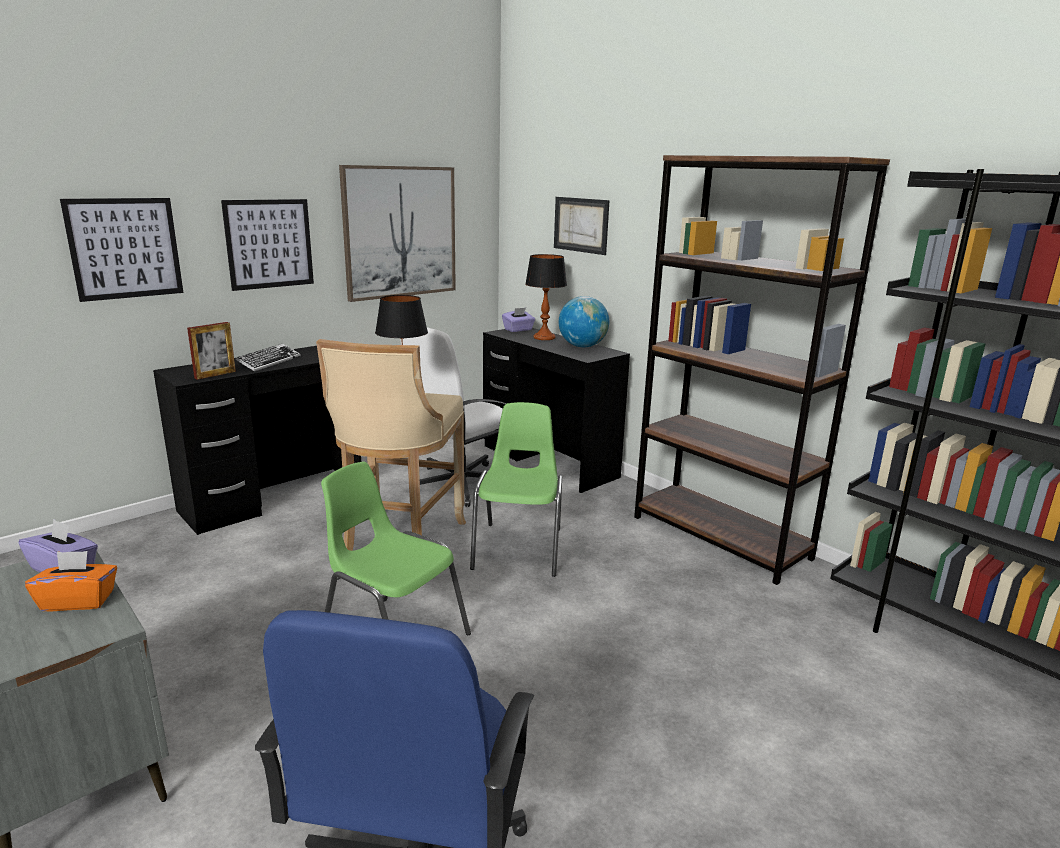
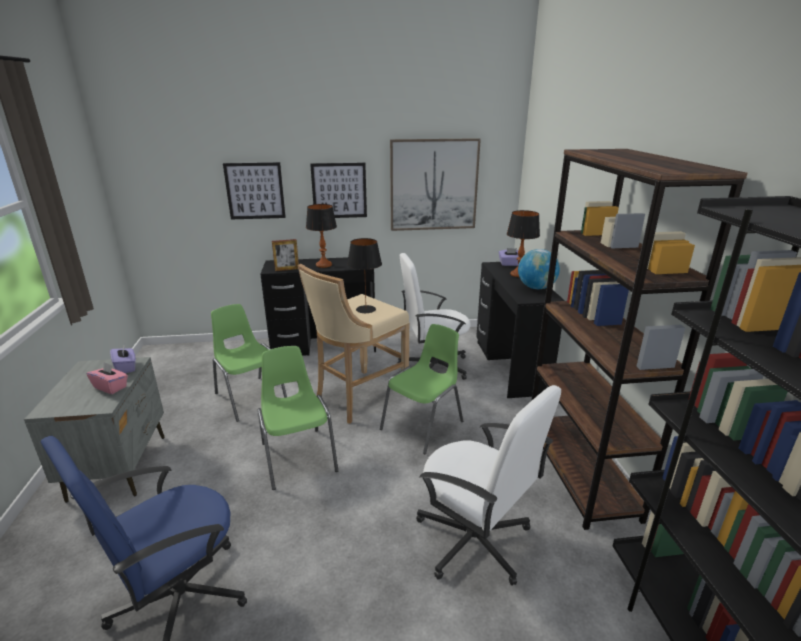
camera: 35 degrees right, 5 degrees up
orange tissue box [25,551,117,611] -> pink tissue box [87,362,128,394]
keyboard [235,344,301,372] -> table lamp [306,204,337,268]
picture [554,197,610,255] -> none
none -> green chair [211,304,287,422]
none -> white office chair [416,385,561,586]

